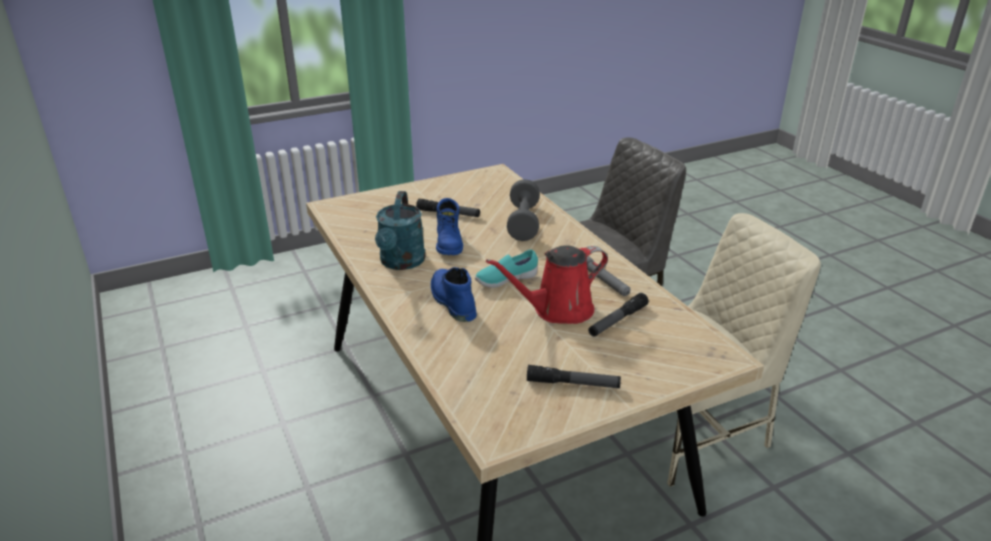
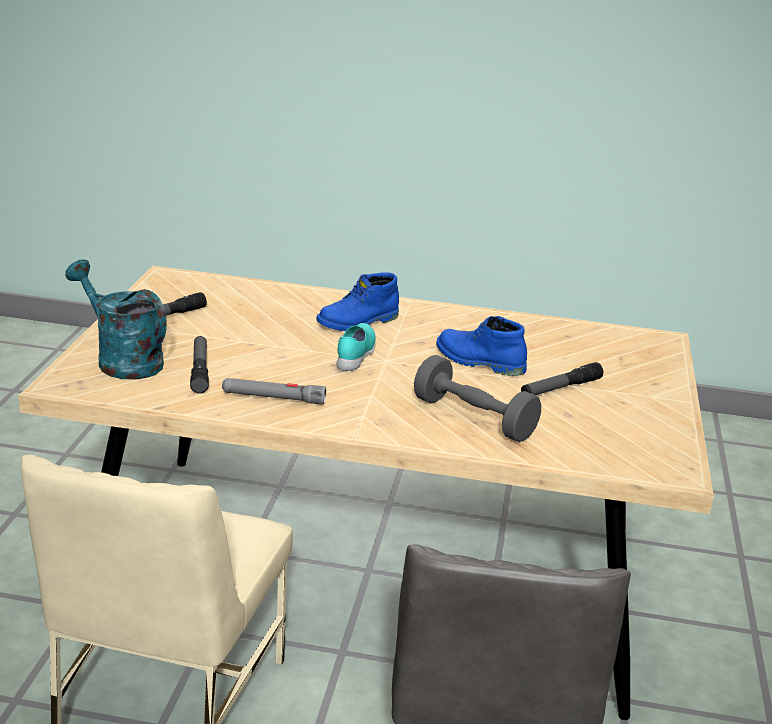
camera: 125 degrees right, 5 degrees down
turquoise watering can [375,191,425,270] -> turquoise watering can moved to [65,259,167,380]
blue boot [431,267,477,322] -> blue boot turned 135 degrees clockwise [316,272,399,331]
red watering can [486,245,608,324] -> none

